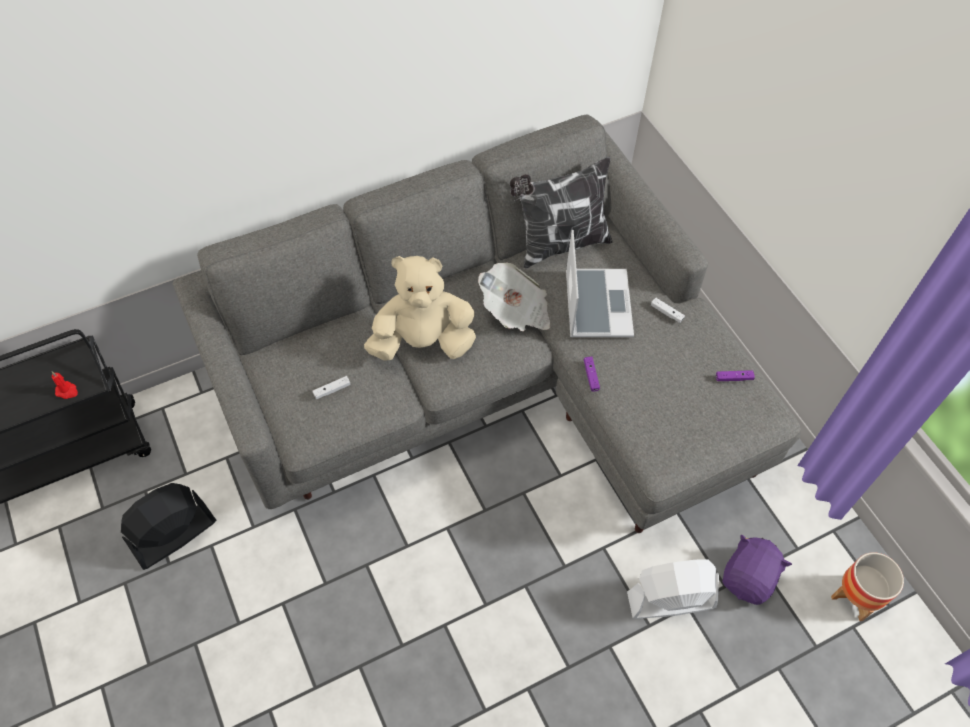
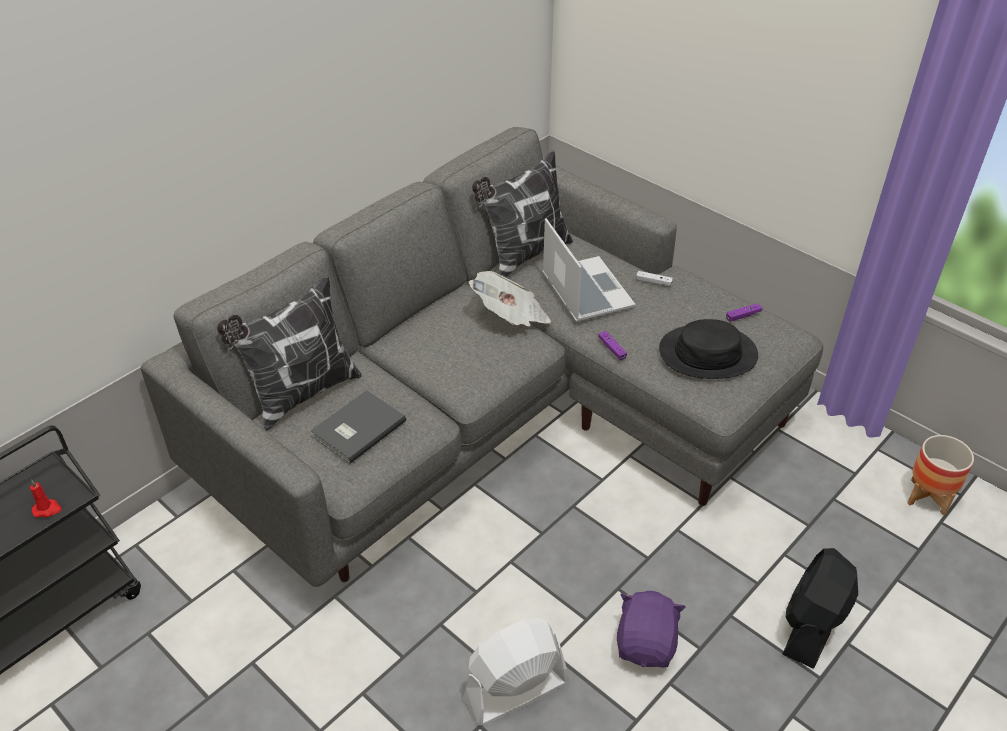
camera: 20 degrees left, 15 degrees down
black fan [121,483,216,570] -> black fan moved to [783,548,858,669]
white game controller [312,376,350,399] -> grey book [311,390,406,464]
beige plush toy [364,256,476,361] -> none
white fan [627,559,719,619] -> white fan moved to [463,617,569,726]
purple plush toy [722,535,792,605] -> purple plush toy moved to [617,591,685,667]
none -> pillow [217,276,362,430]
none -> black hat [659,319,758,379]

